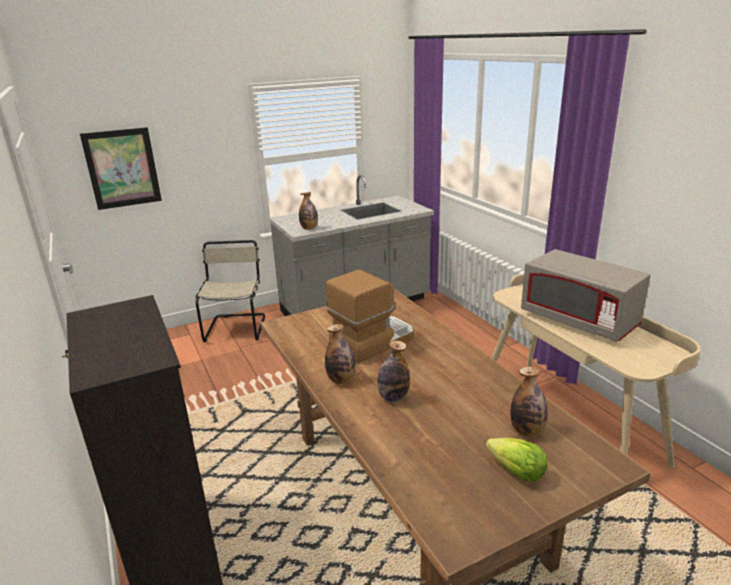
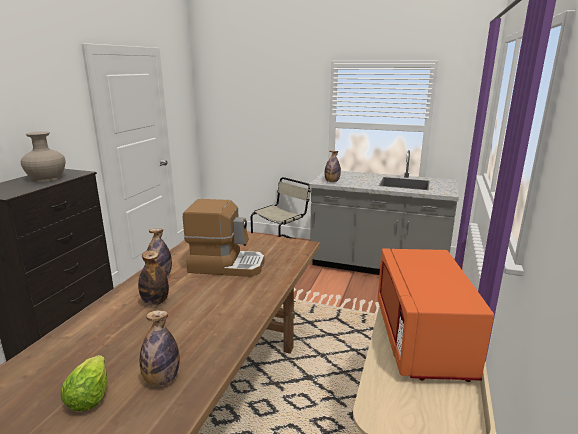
camera: 45 degrees right, 5 degrees down
picture [80,127,162,210] -> none
grey microwave [521,249,651,342] -> orange microwave [378,248,494,382]
none -> beige vase [21,131,66,182]

